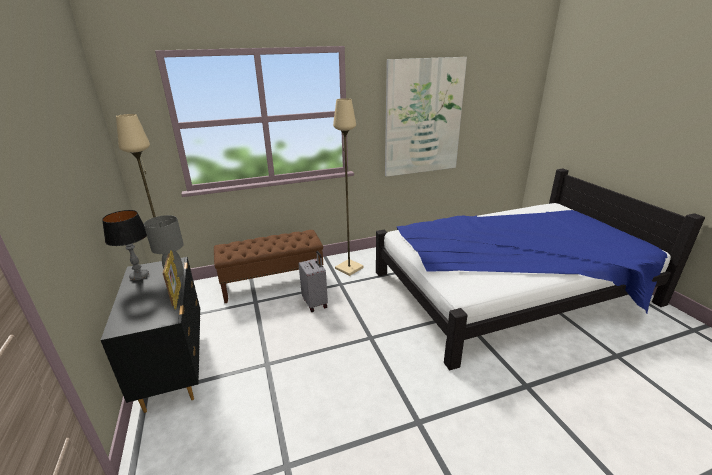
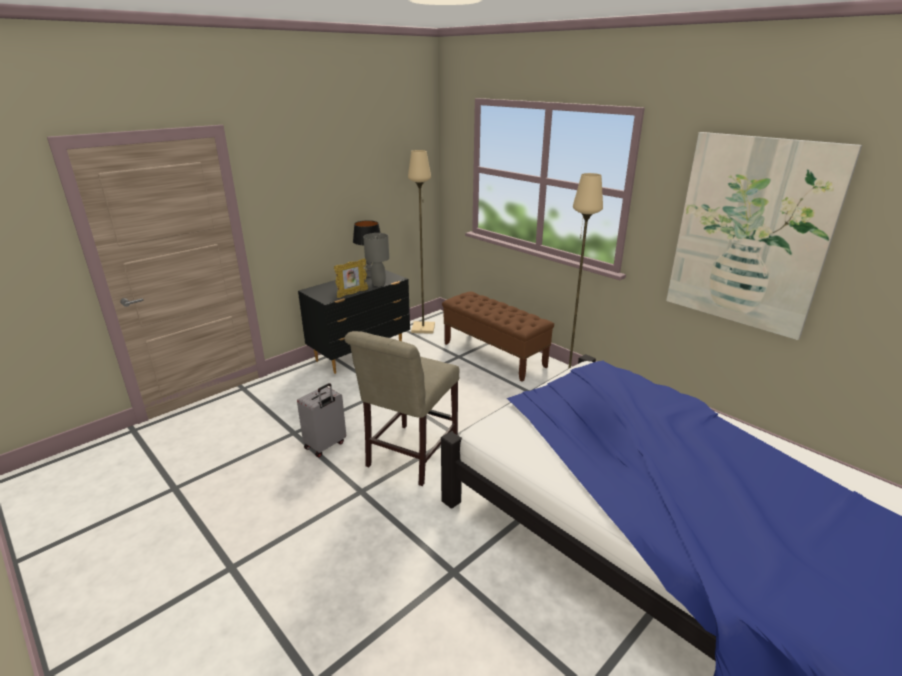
camera: 65 degrees right, 0 degrees up
grey suitcase [298,251,328,312] -> grey suitcase moved to [297,383,346,457]
none -> beige chair [345,331,459,486]

